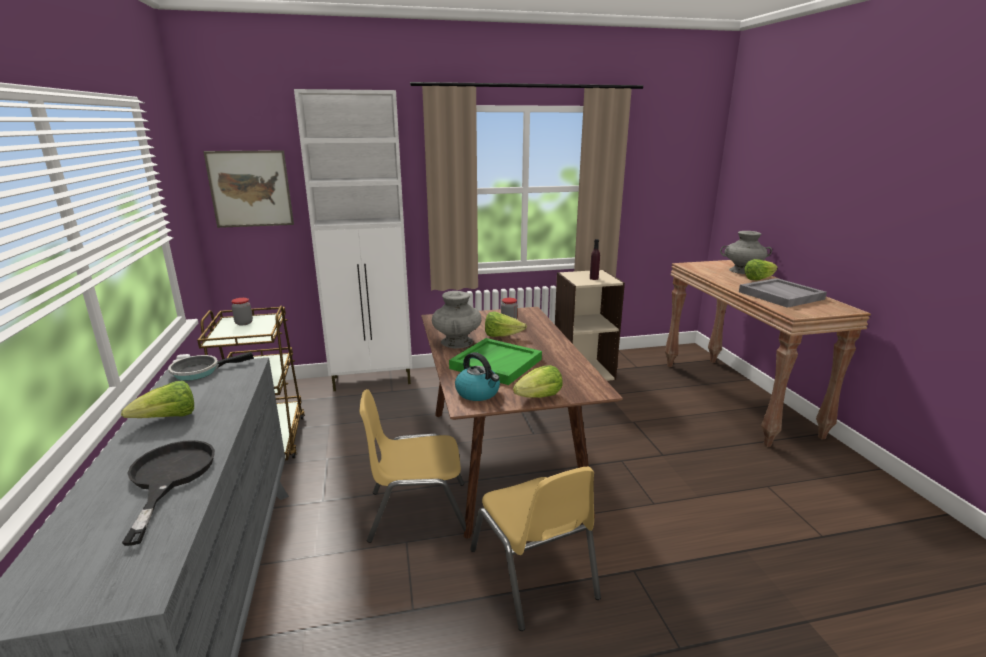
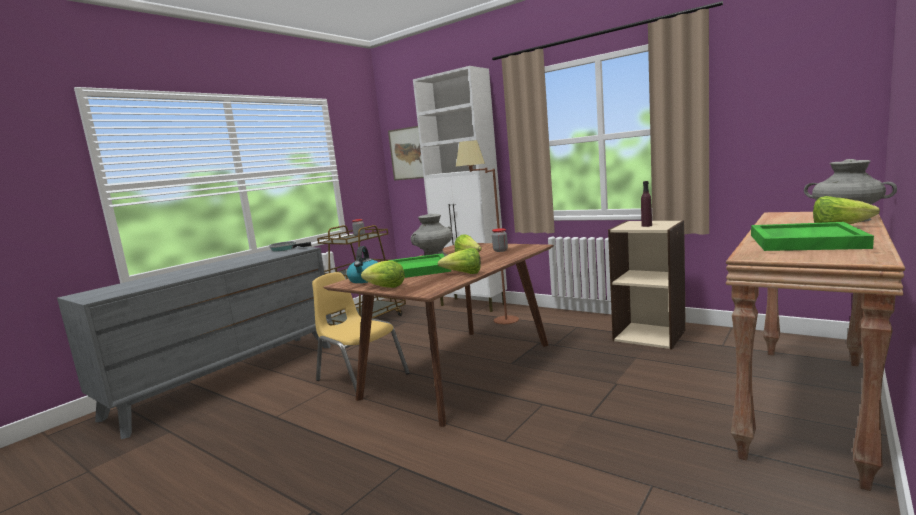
camera: 50 degrees right, 10 degrees down
lettuce [121,381,194,418] -> lettuce moved to [437,248,481,274]
black frying pan [122,440,215,546] -> none
yellow chair [470,467,601,631] -> none
grey tray [739,278,827,308] -> green tray [751,222,874,251]
none -> brown floor lamp [456,140,519,324]

